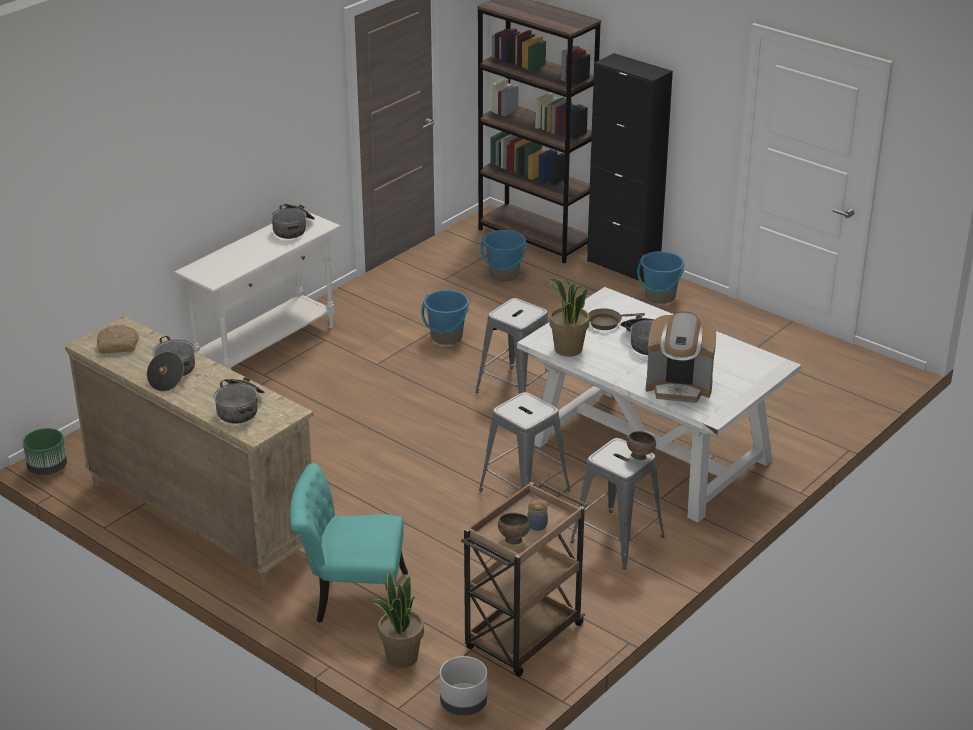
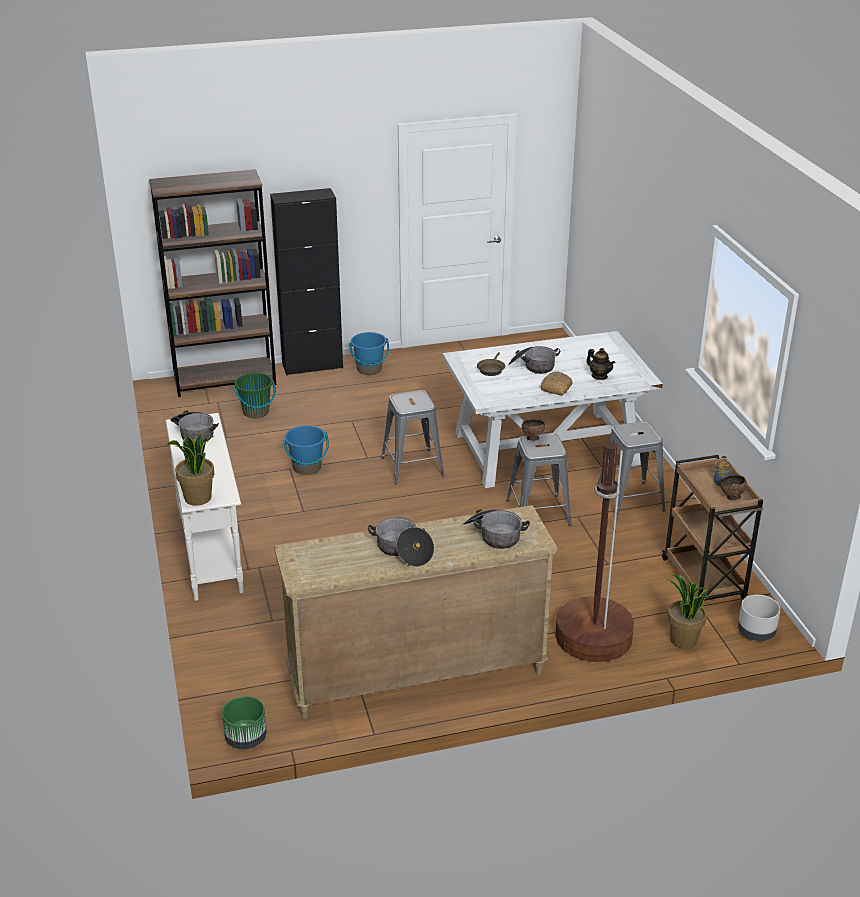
camera: 55 degrees left, 0 degrees up
bread [97,325,139,353] -> bread moved to [540,372,572,395]
turquoise chair [290,463,408,623] -> brown floor lamp [555,442,634,662]
blue bucket [480,230,528,281] -> green bucket [234,373,276,418]
potted plant [545,278,590,357] -> potted plant moved to [166,433,214,506]
brown bowl [627,431,656,460] -> brown bowl moved to [522,419,545,441]
coffee machine [646,311,716,403] -> teapot [586,348,615,380]

